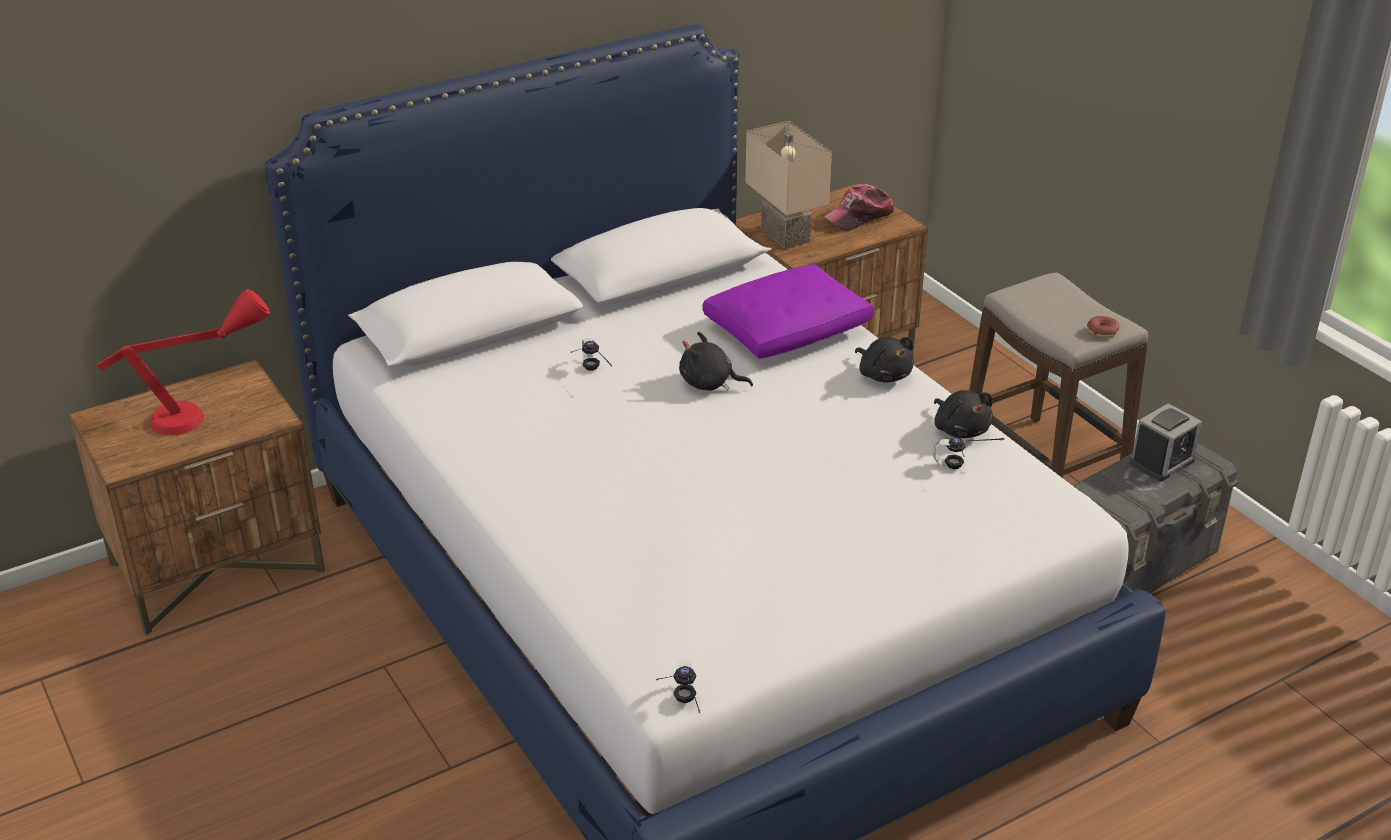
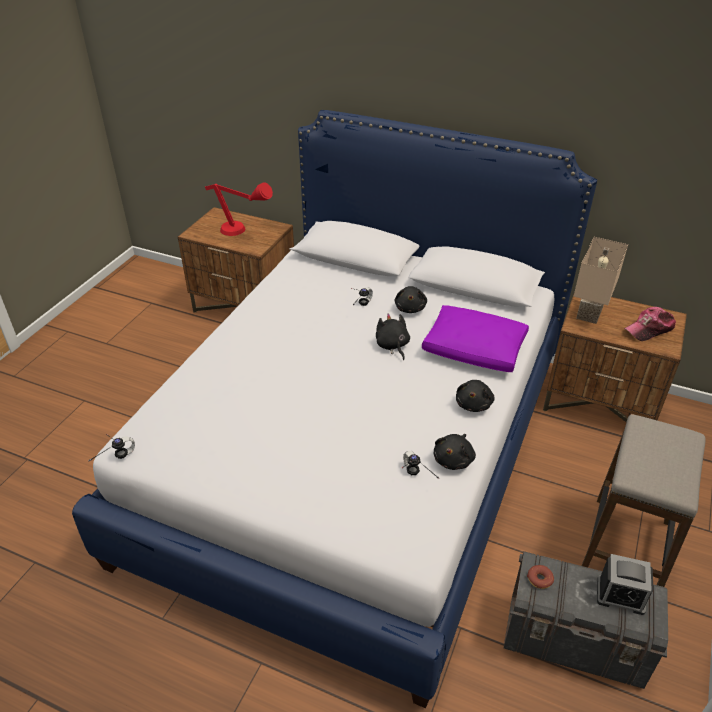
camera: 55 degrees right, 5 degrees up
cap [822,184,895,231] -> cap turned 45 degrees counterclockwise [624,307,676,341]
donut [1087,316,1119,338] -> donut moved to [527,565,554,589]
none -> black plush toy [394,286,427,313]

